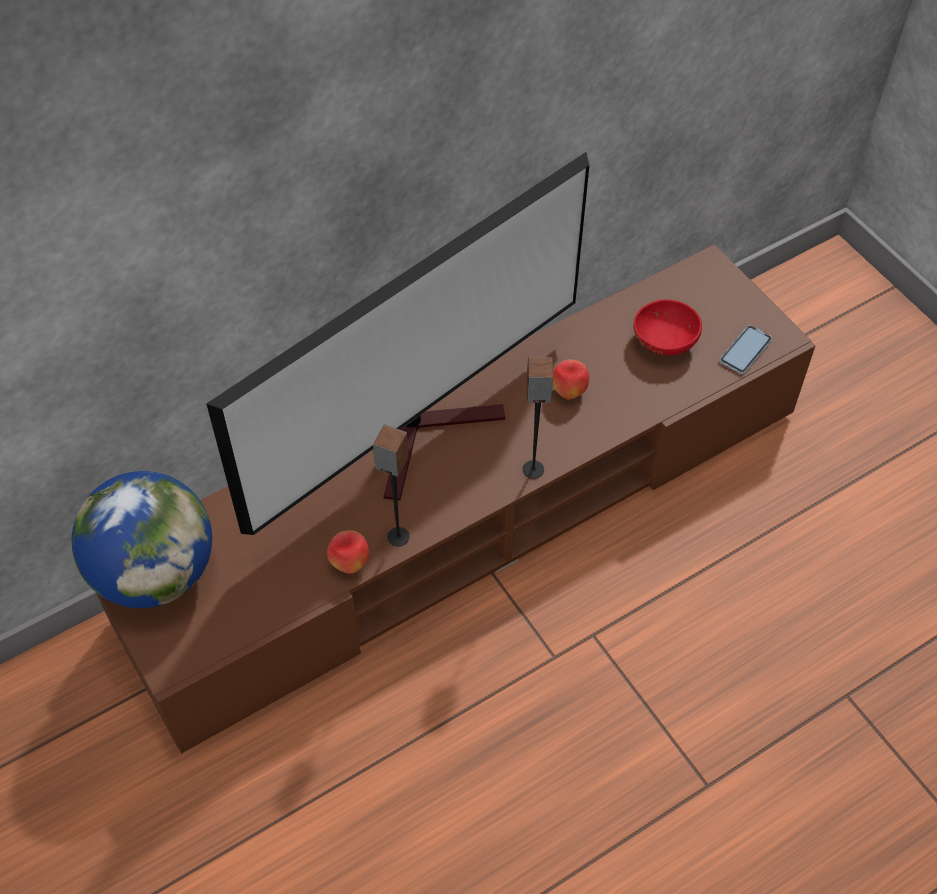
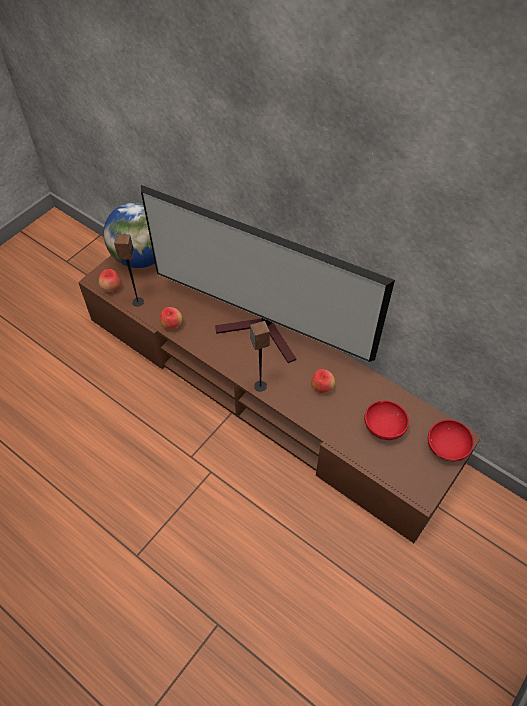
camera: 70 degrees right, 0 degrees up
speaker [373,424,410,547] -> speaker moved to [114,234,144,307]
phone [720,325,772,374] -> none
none -> apple [99,269,120,292]
none -> red bowl [428,419,474,462]

